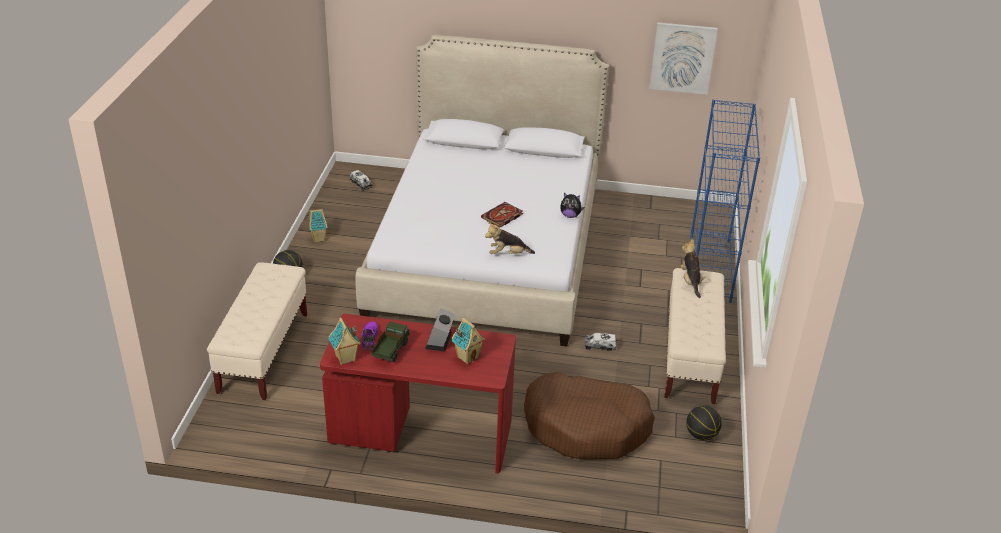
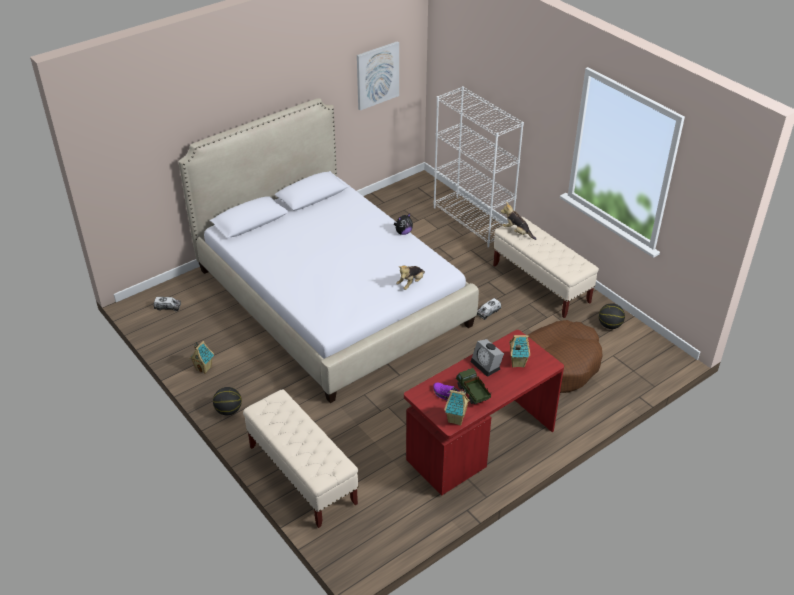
camera: 45 degrees left, 5 degrees up
book [481,202,523,228] -> none
blue bookcase [690,99,760,303] -> white bookcase [434,86,524,248]

